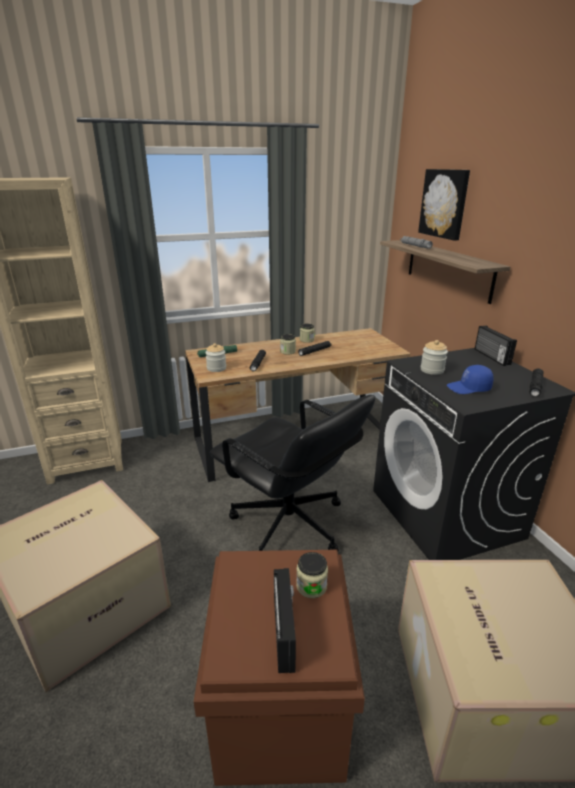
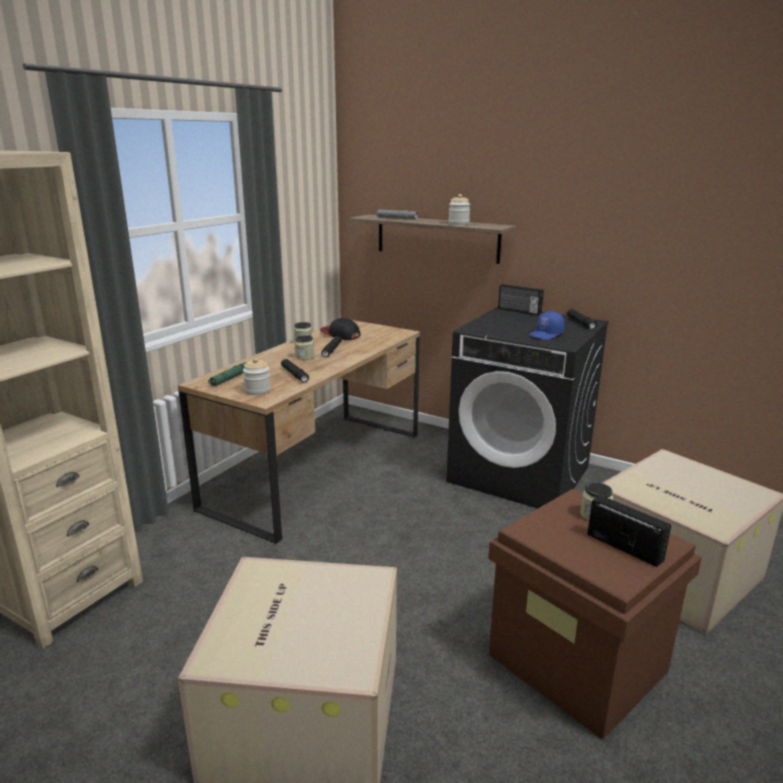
camera: 40 degrees left, 5 degrees down
black office chair [210,395,375,551] -> none
picture [418,169,470,241] -> none
jar [421,340,448,375] -> jar moved to [448,194,470,225]
none -> cap [320,318,360,340]

